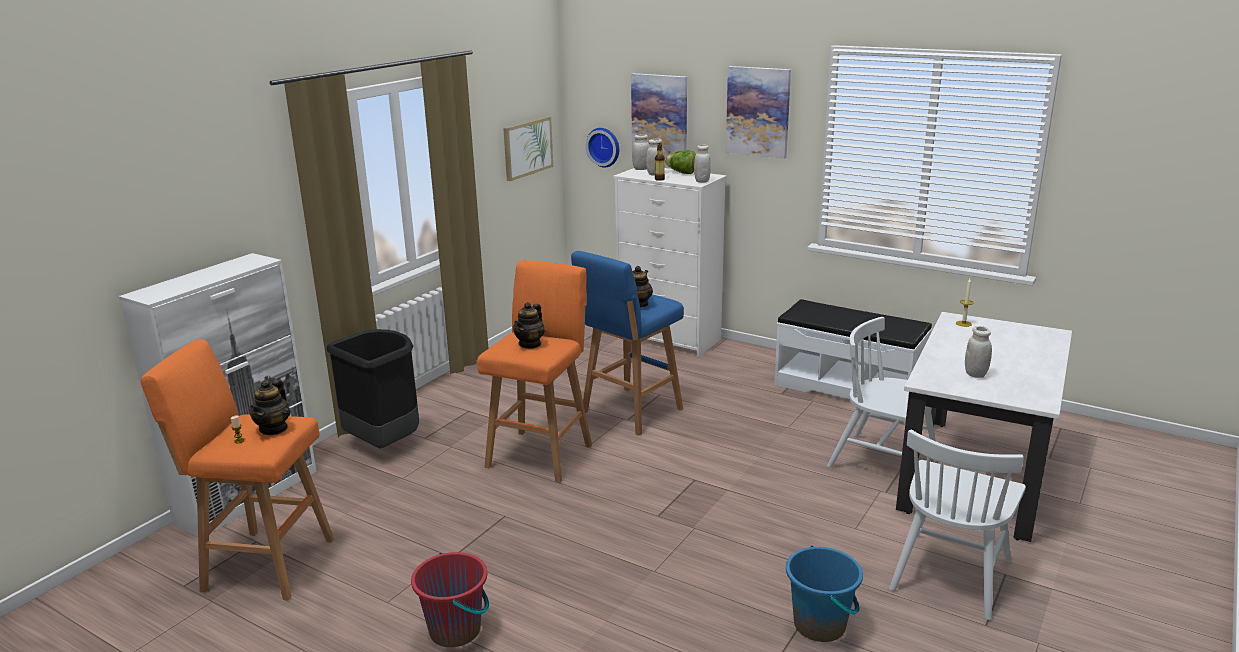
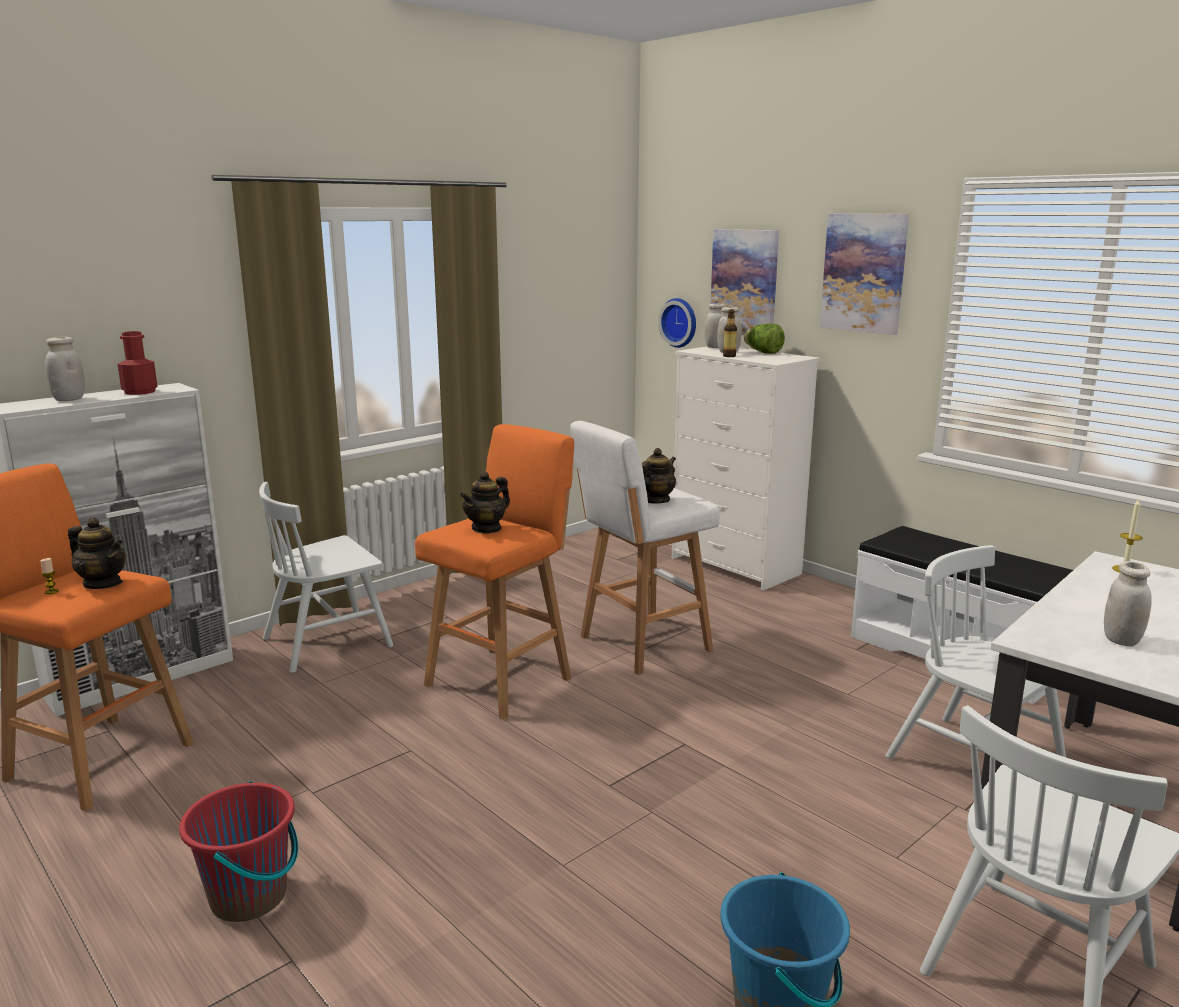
camera: 15 degrees right, 5 degrees down
teapot [250,379,290,435] -> teapot turned 90 degrees counterclockwise [68,517,126,589]
black trash can [327,329,419,449] -> white chair [259,482,394,673]
picture [503,116,553,181] -> none
blue stool [571,251,684,436] -> white stool [570,421,720,675]
white jar [694,145,711,183] -> white jar moved to [45,337,85,401]
none -> red bottle [118,331,158,395]

